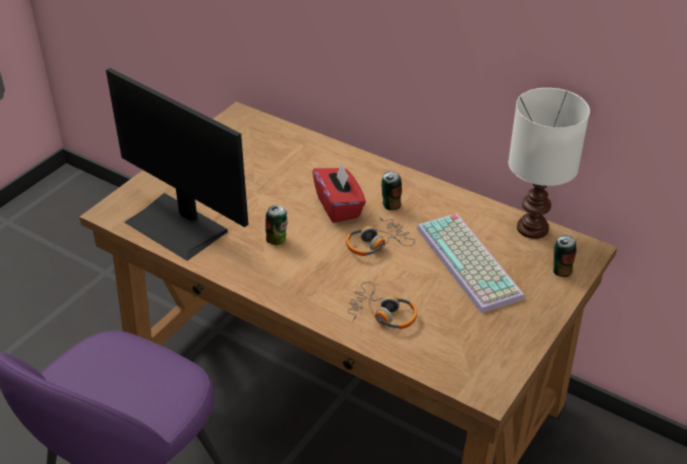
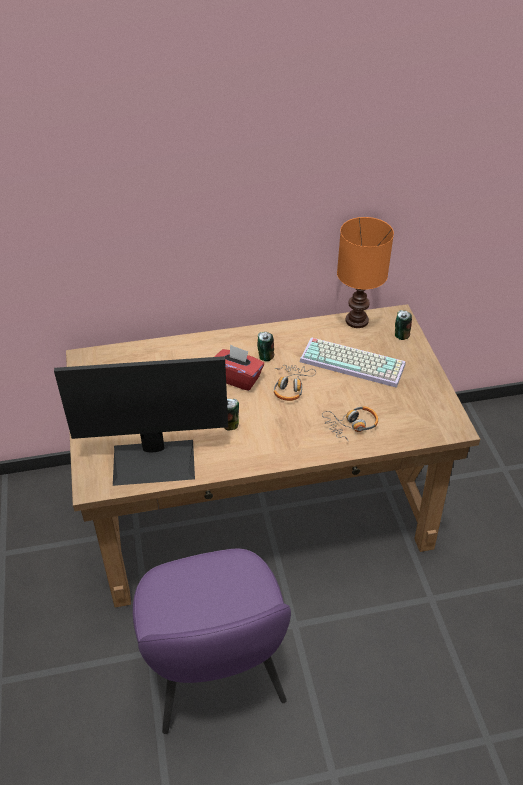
camera: 45 degrees left, 5 degrees up
white table lamp [508,88,590,239] -> orange table lamp [337,217,394,328]

